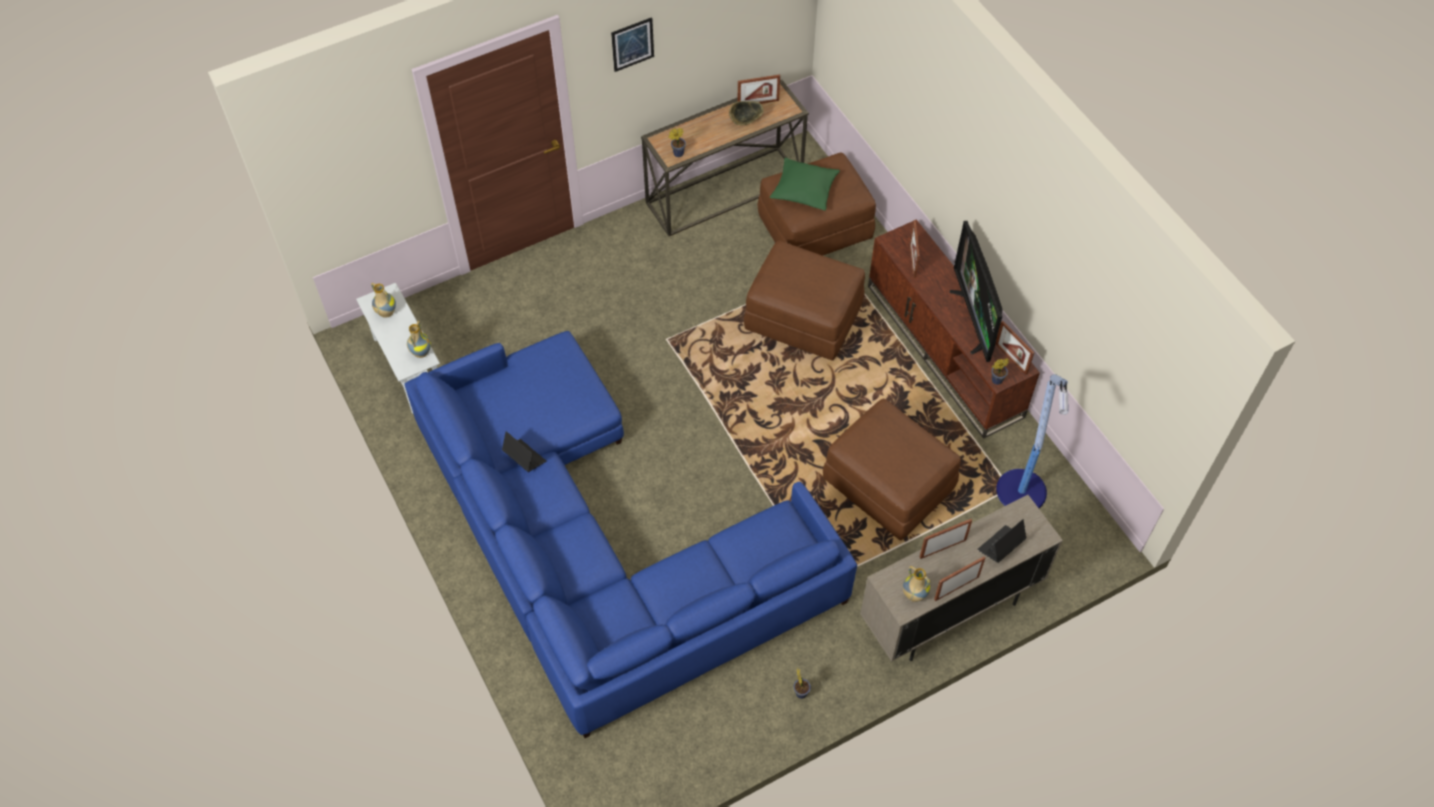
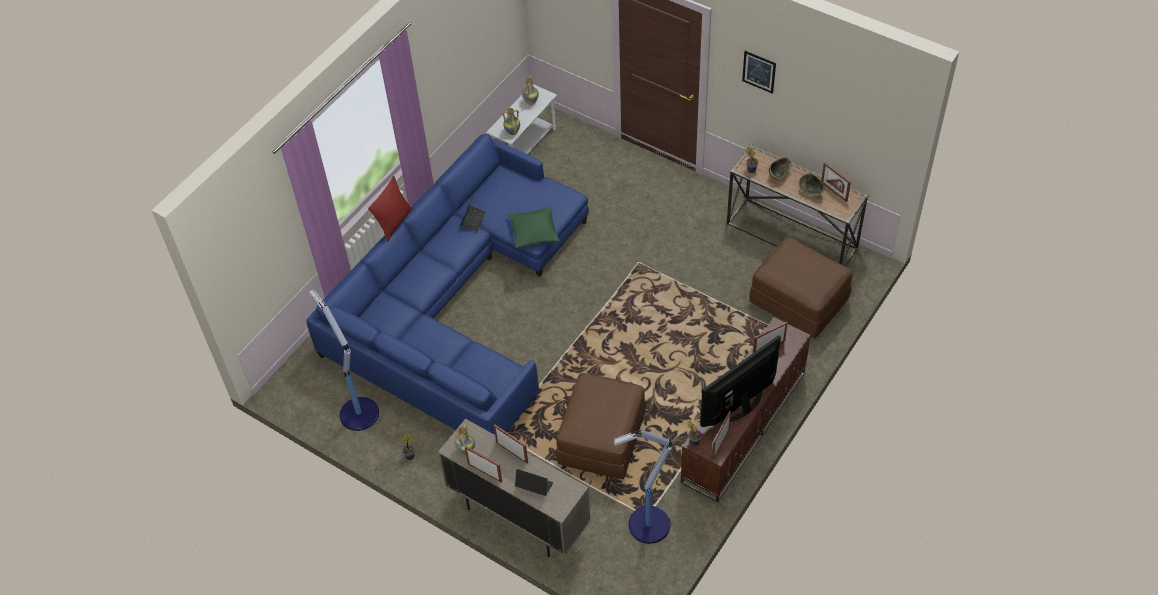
camera: 65 degrees right, 5 degrees down
brown ottoman [744,241,865,361] -> none
green pillow [770,158,840,211] -> green pillow moved to [508,206,560,248]
none -> floor lamp [309,290,379,431]
none -> red pillow [368,176,413,242]
none -> bowl [769,157,792,181]

